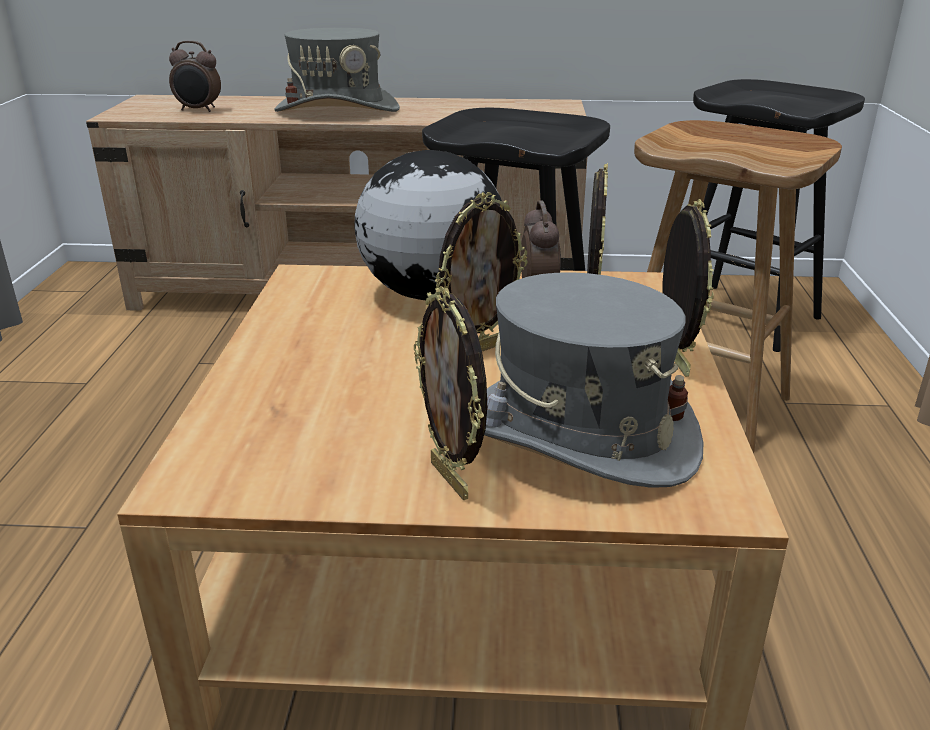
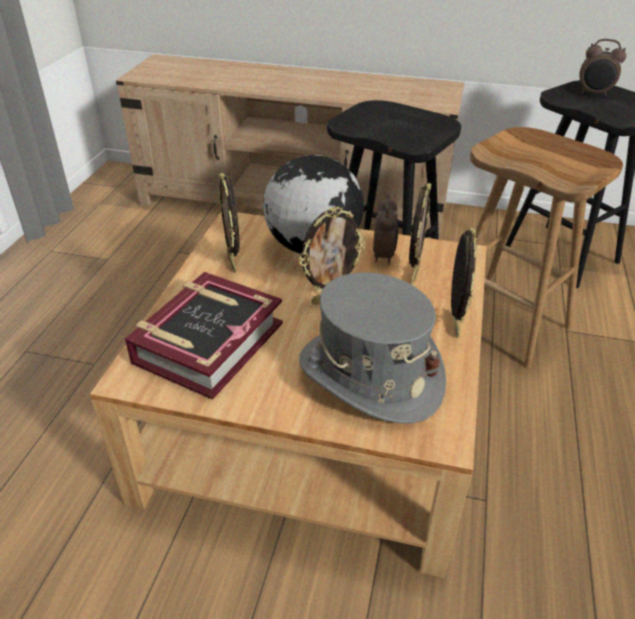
camera: 10 degrees right, 10 degrees up
alarm clock [169,41,221,112] -> alarm clock moved to [579,39,626,97]
grey hat [274,28,400,112] -> none
picture frame [414,286,487,500] -> picture frame moved to [219,173,240,273]
none -> book [125,272,283,400]

